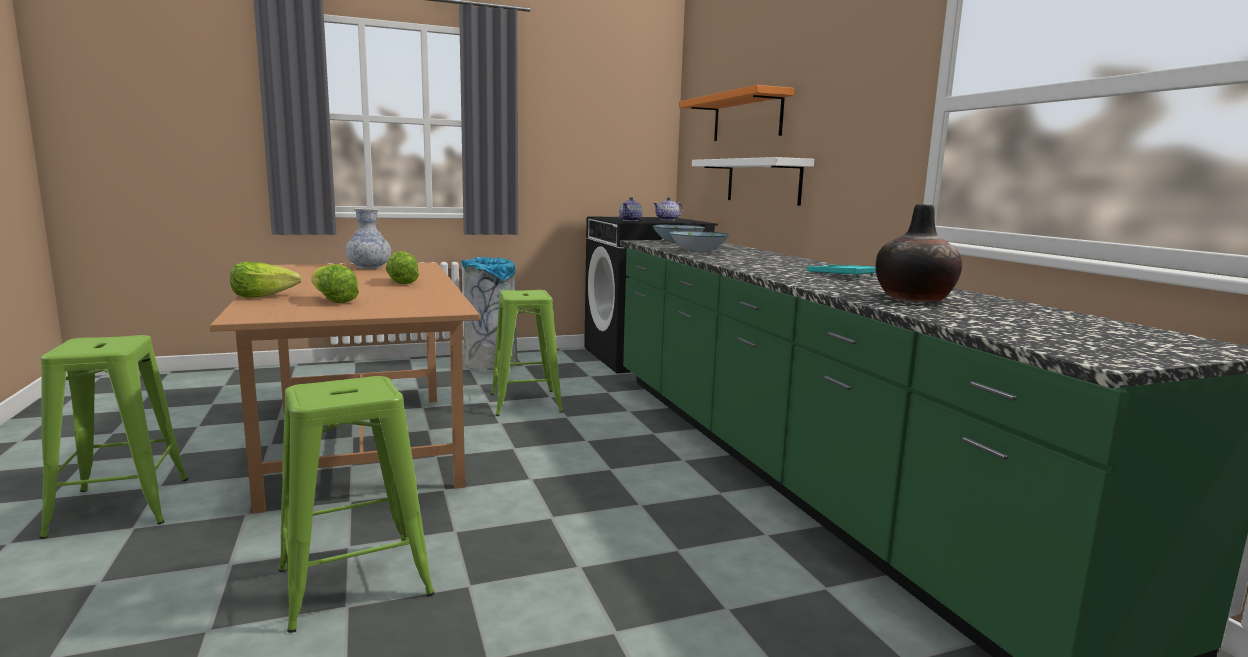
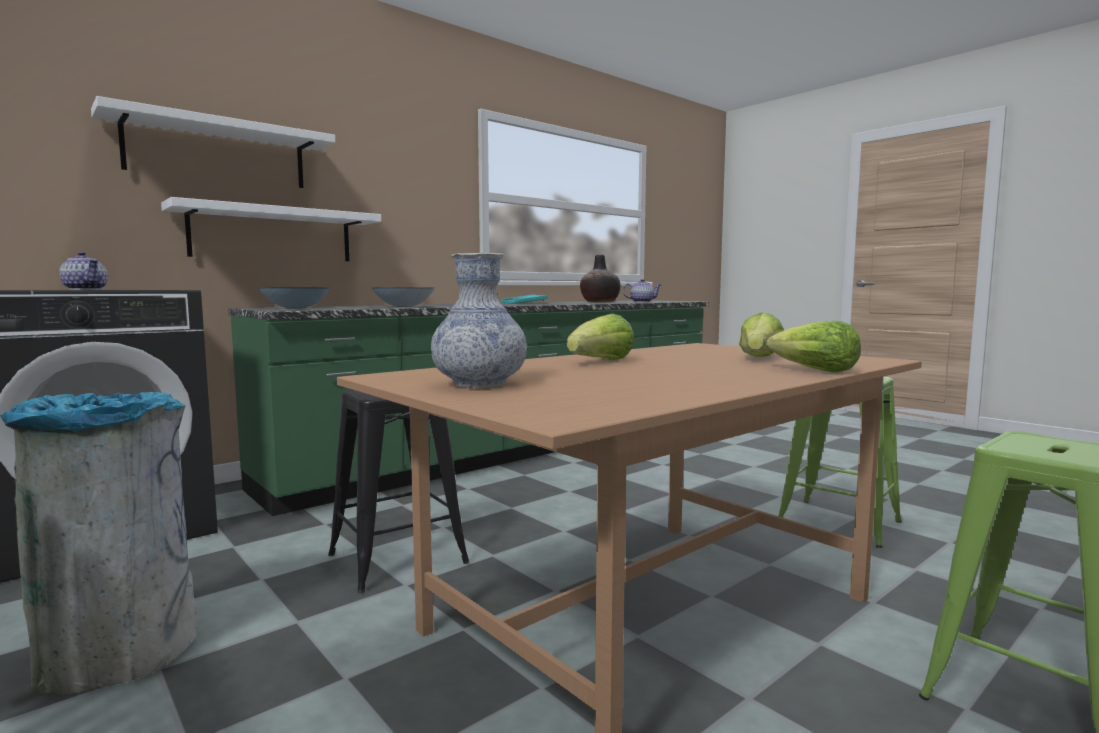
camera: 110 degrees left, 5 degrees down
green stool [491,290,563,416] -> black stool [328,390,469,593]
teapot [619,197,643,221] -> teapot moved to [623,279,661,302]
orange shelf [679,85,794,141] -> white shelf [91,96,335,188]

